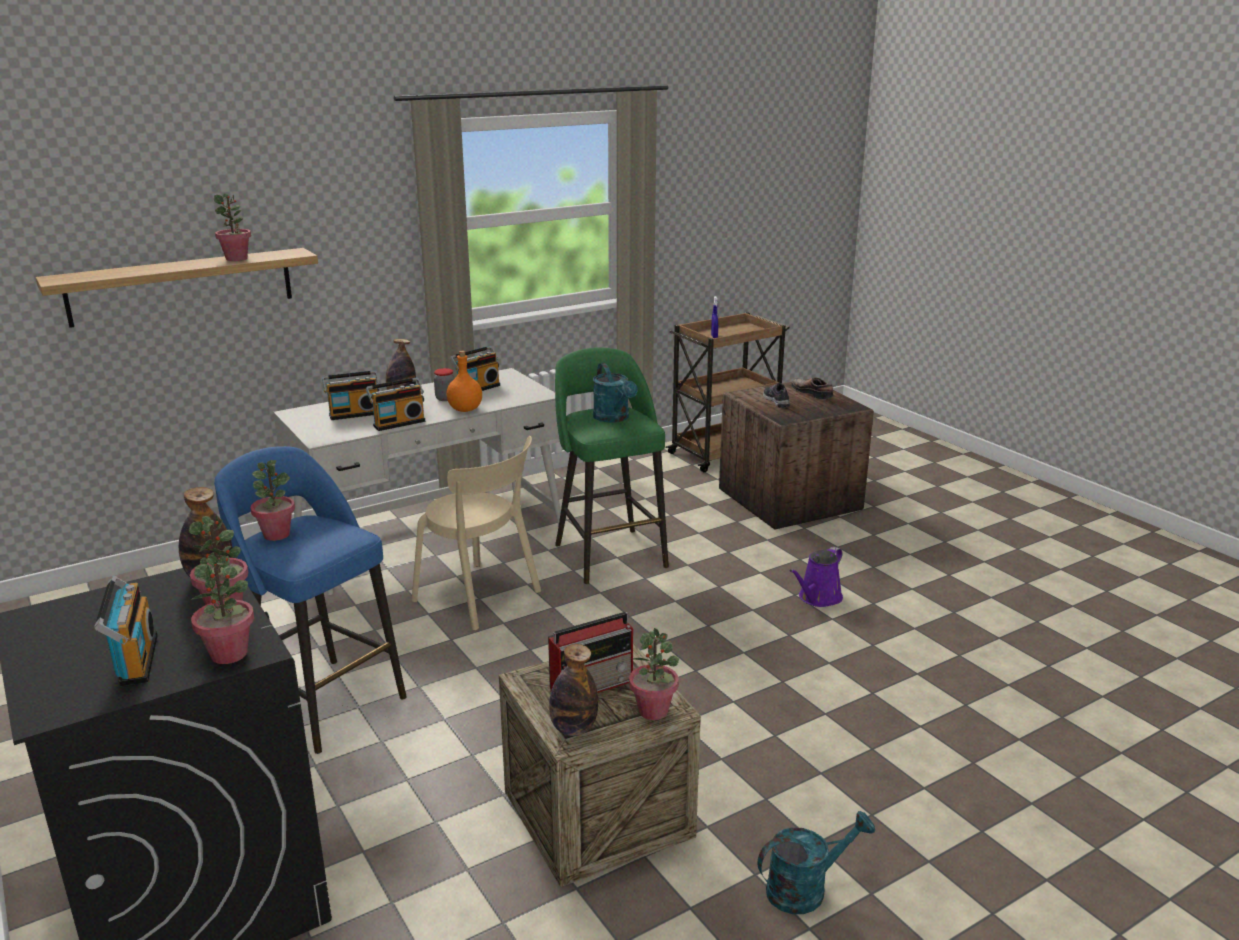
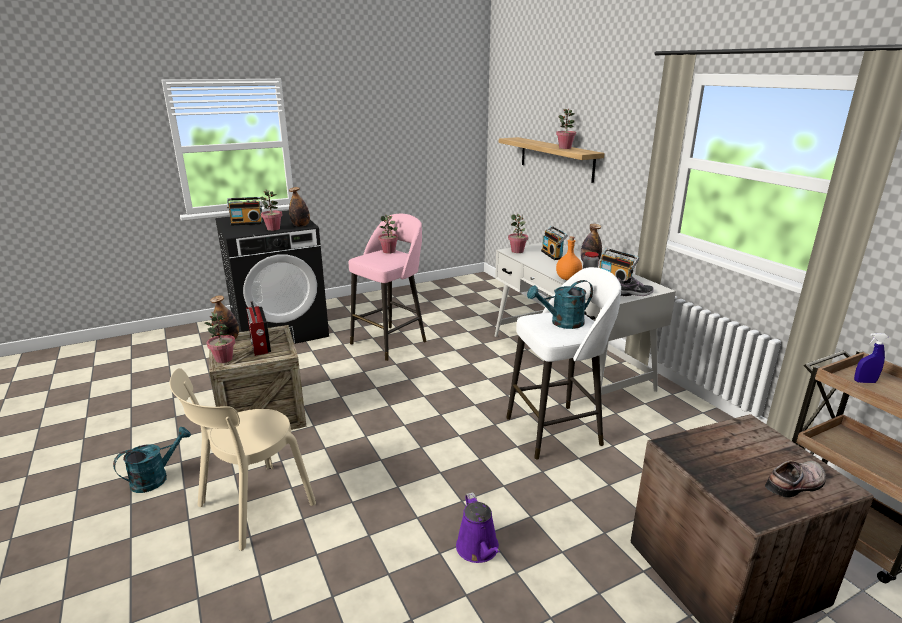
camera: 95 degrees right, 0 degrees up
potted plant [191,555,254,664] -> potted plant moved to [508,214,528,253]
blue stool [214,446,407,754] -> pink stool [349,214,427,361]
radio [366,377,425,431] -> none
beige chair [412,436,541,630] -> beige chair moved to [170,368,316,551]
green stool [555,347,669,584] -> white stool [506,267,621,460]
turquoise watering can [758,811,875,914] -> turquoise watering can turned 120 degrees counterclockwise [113,427,191,493]
shoe [763,383,790,408] -> shoe moved to [618,276,654,296]
purple watering can [790,547,843,607] -> purple watering can turned 150 degrees counterclockwise [456,492,500,563]

